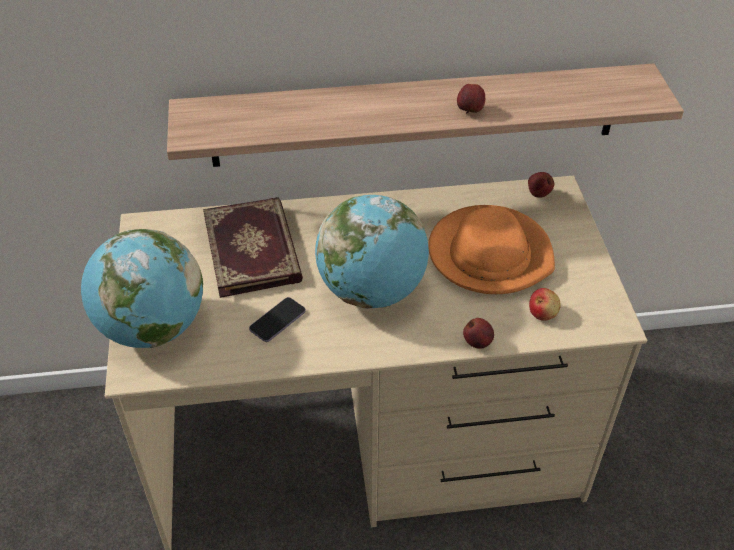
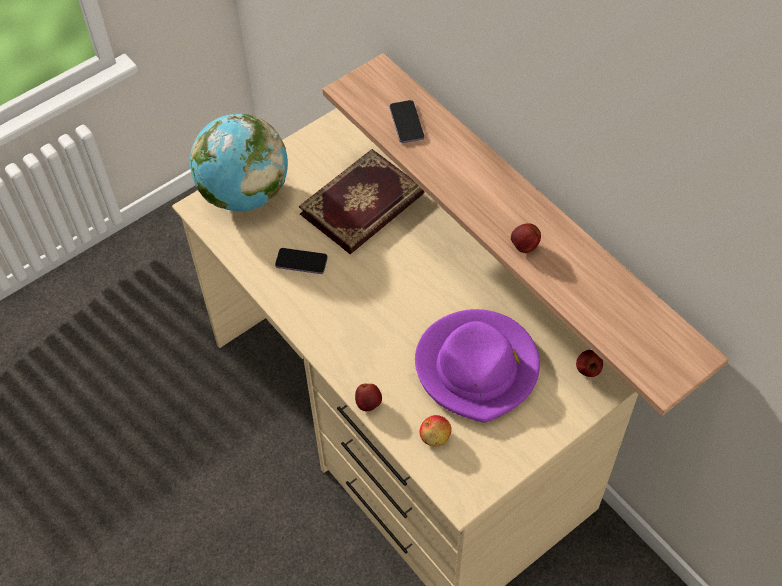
camera: 60 degrees right, 10 degrees up
globe [315,195,429,309] -> none
orange hat [428,205,555,294] -> purple hat [415,309,540,422]
none -> phone [390,100,425,143]

